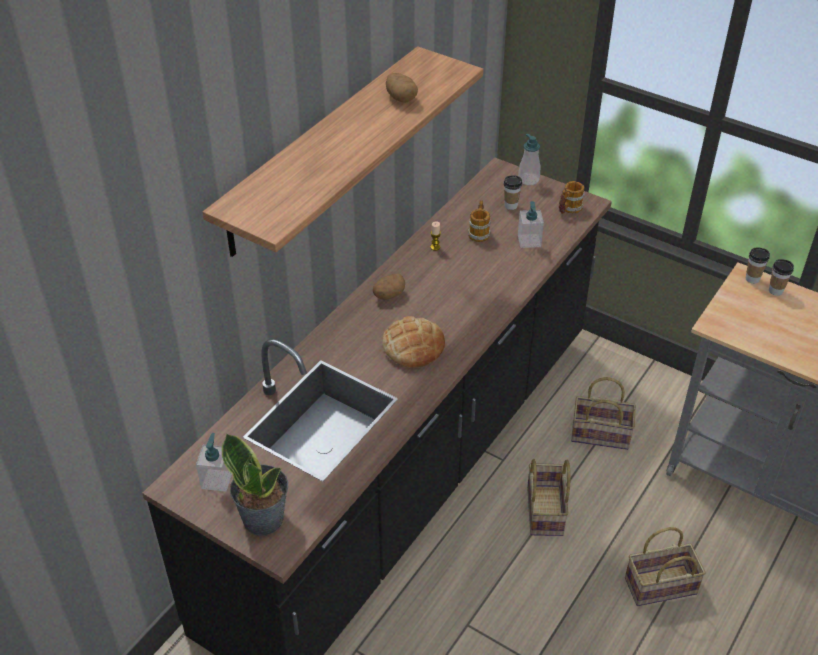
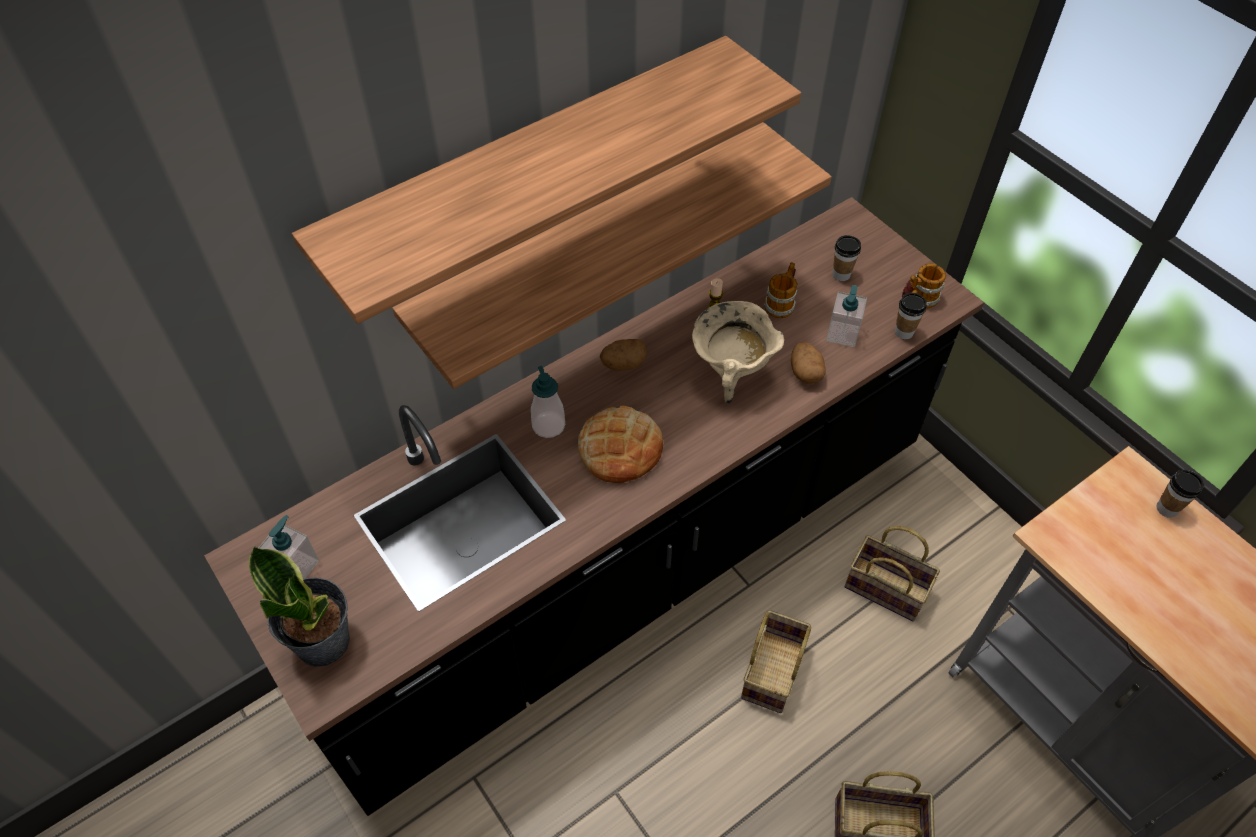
camera: 20 degrees right, 10 degrees up
potato [386,73,418,102] -> potato moved to [791,342,826,384]
soap dispenser [518,134,540,185] -> soap dispenser moved to [531,366,565,438]
cup [746,247,770,284] -> cup moved to [895,293,927,339]
none -> shelf [392,122,832,389]
none -> beige cooking pot [692,301,784,404]

